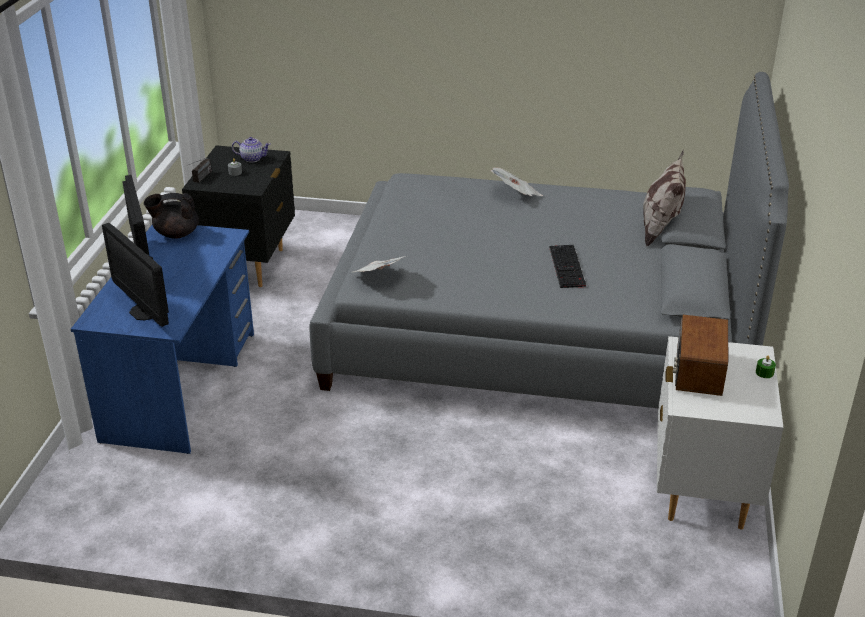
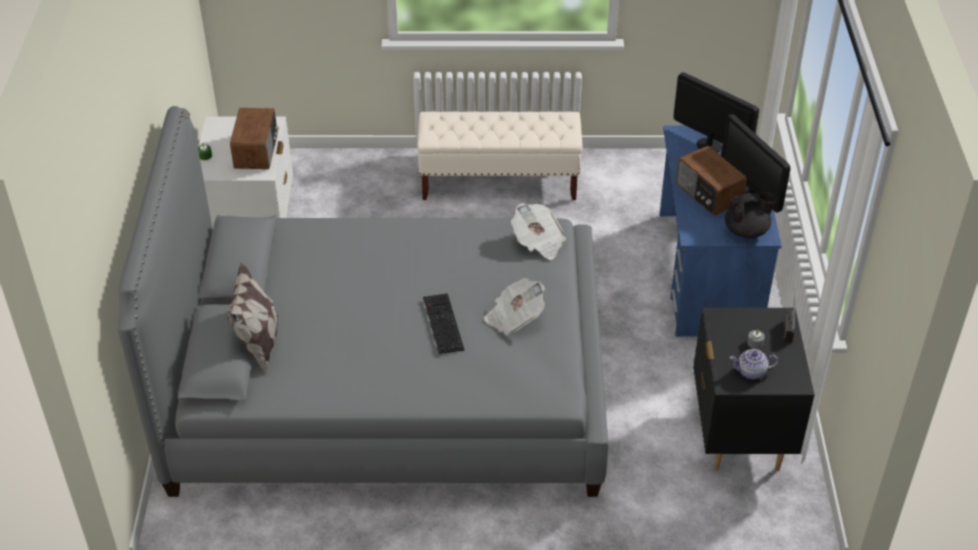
camera: 170 degrees right, 10 degrees up
newspaper [490,167,543,196] -> newspaper moved to [484,278,545,335]
keyboard [549,245,586,288] -> keyboard moved to [423,293,465,355]
none -> beige bench [417,111,582,200]
none -> radio [676,146,747,216]

